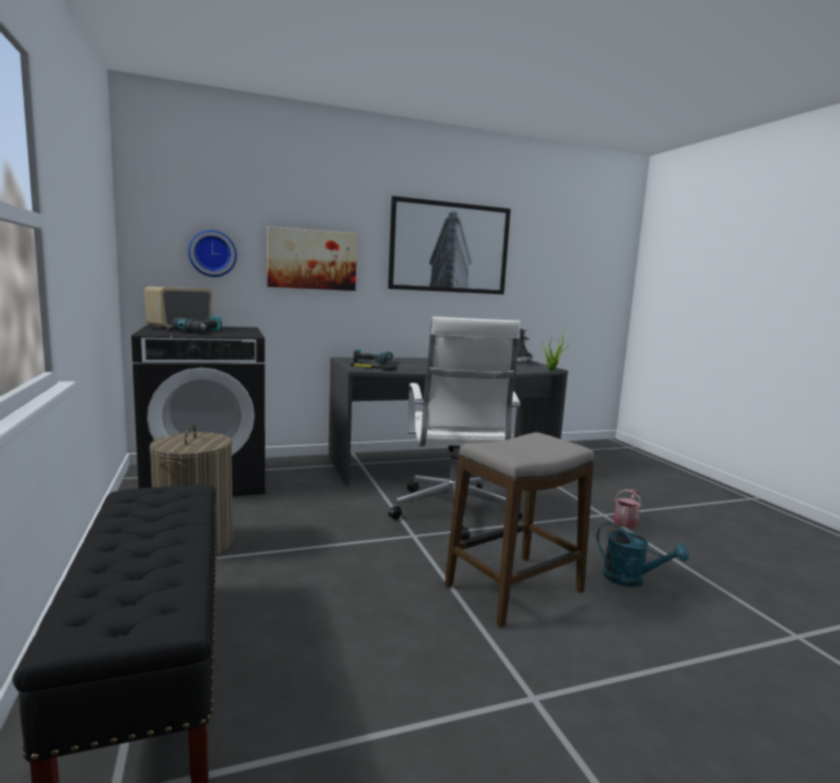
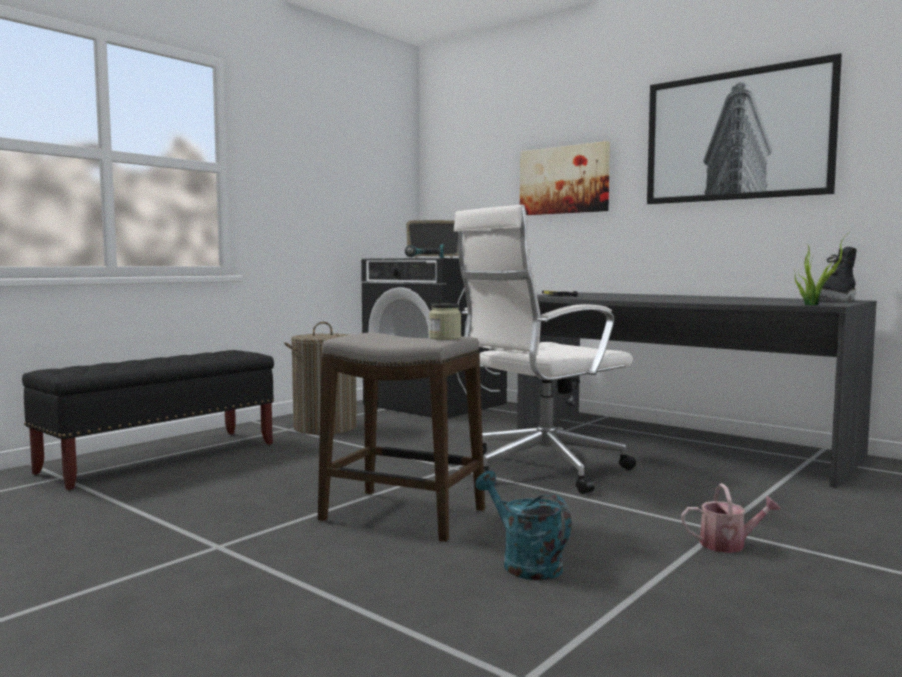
camera: 60 degrees right, 5 degrees down
wall clock [188,230,237,277] -> none
power drill [354,349,393,364] -> none
turquoise watering can [597,522,689,587] -> turquoise watering can turned 135 degrees clockwise [475,471,571,580]
none -> jar [429,303,461,340]

